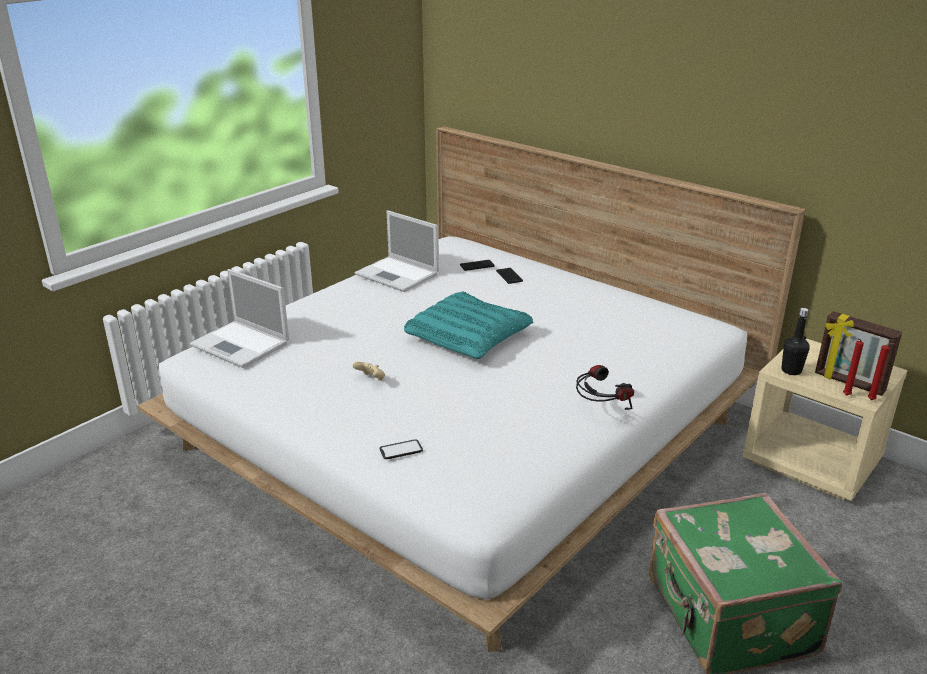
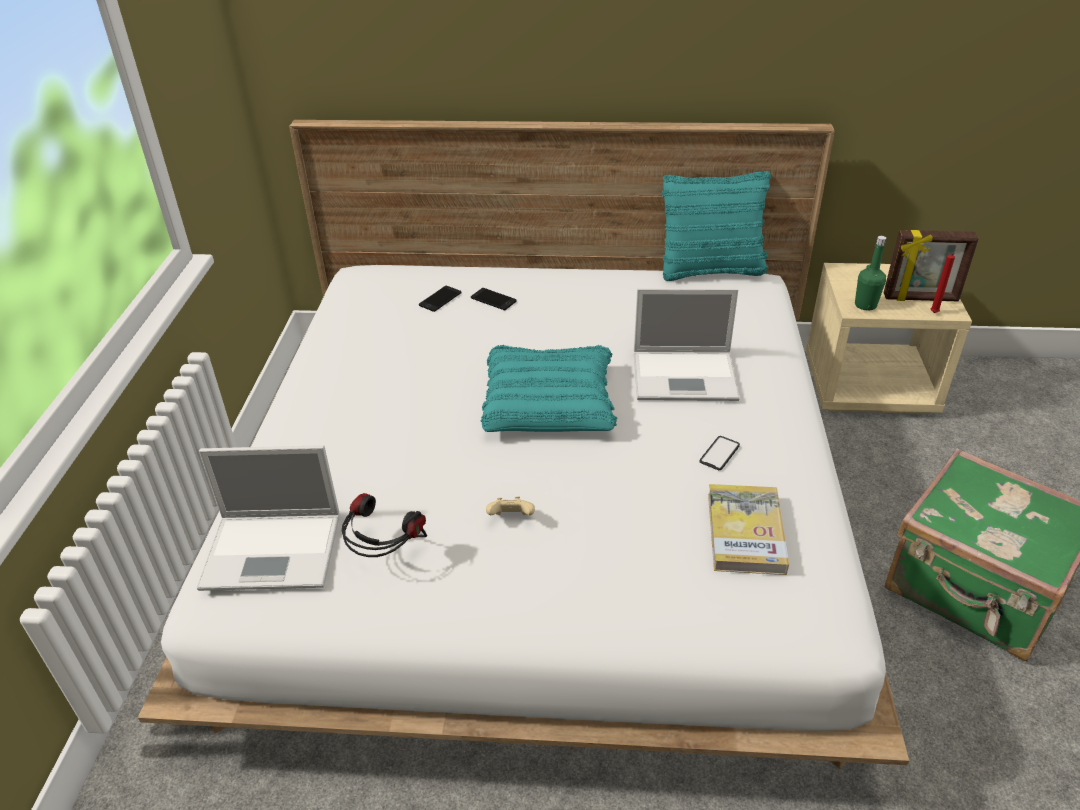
camera: 35 degrees left, 10 degrees up
laptop [355,210,439,292] -> laptop moved to [634,288,740,401]
phone [379,439,423,459] -> phone moved to [700,436,740,470]
headphones [576,365,634,410] -> headphones moved to [342,493,427,557]
black bottle [781,308,810,375] -> green bottle [855,236,886,311]
red candle [868,343,894,400] -> none
none -> turquoise pillow [662,171,771,281]
none -> book [708,484,789,575]

